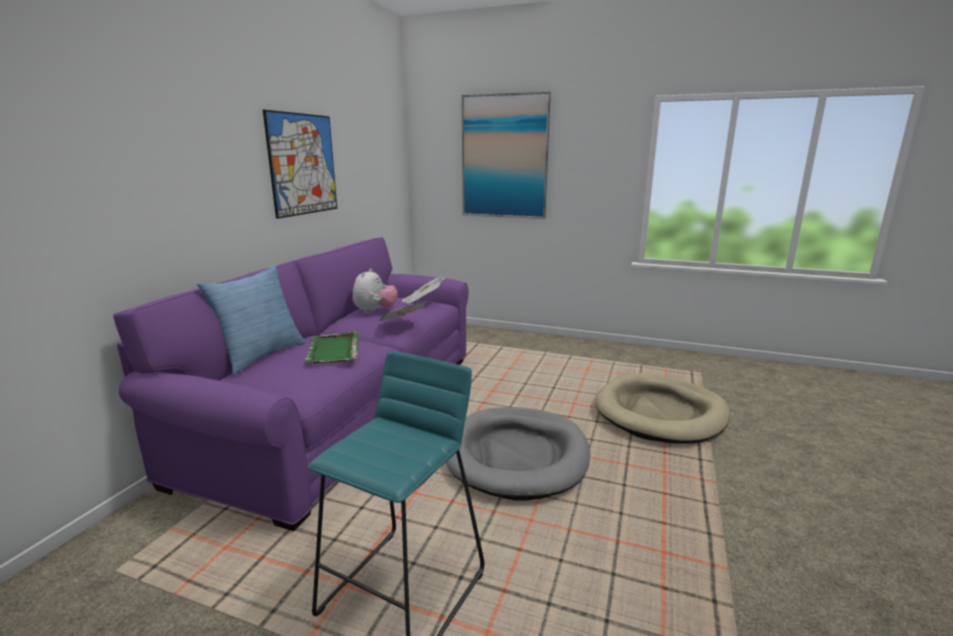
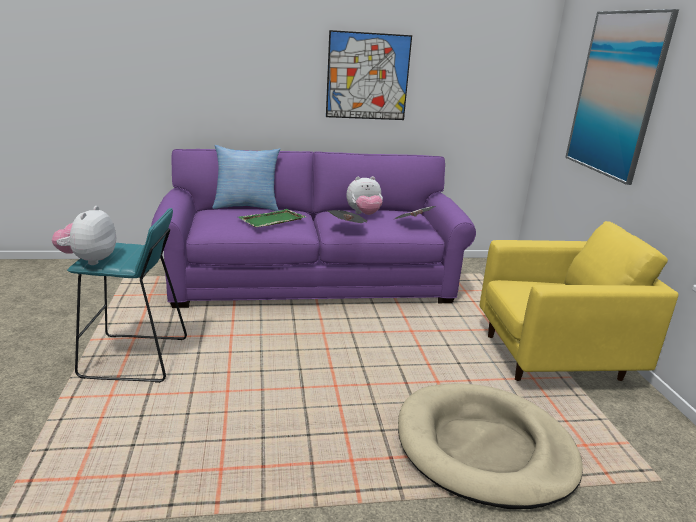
camera: 60 degrees right, 5 degrees up
grey dog bed [446,407,590,501] -> none
none -> plush toy [52,206,116,265]
none -> yellow armchair [480,221,679,381]

